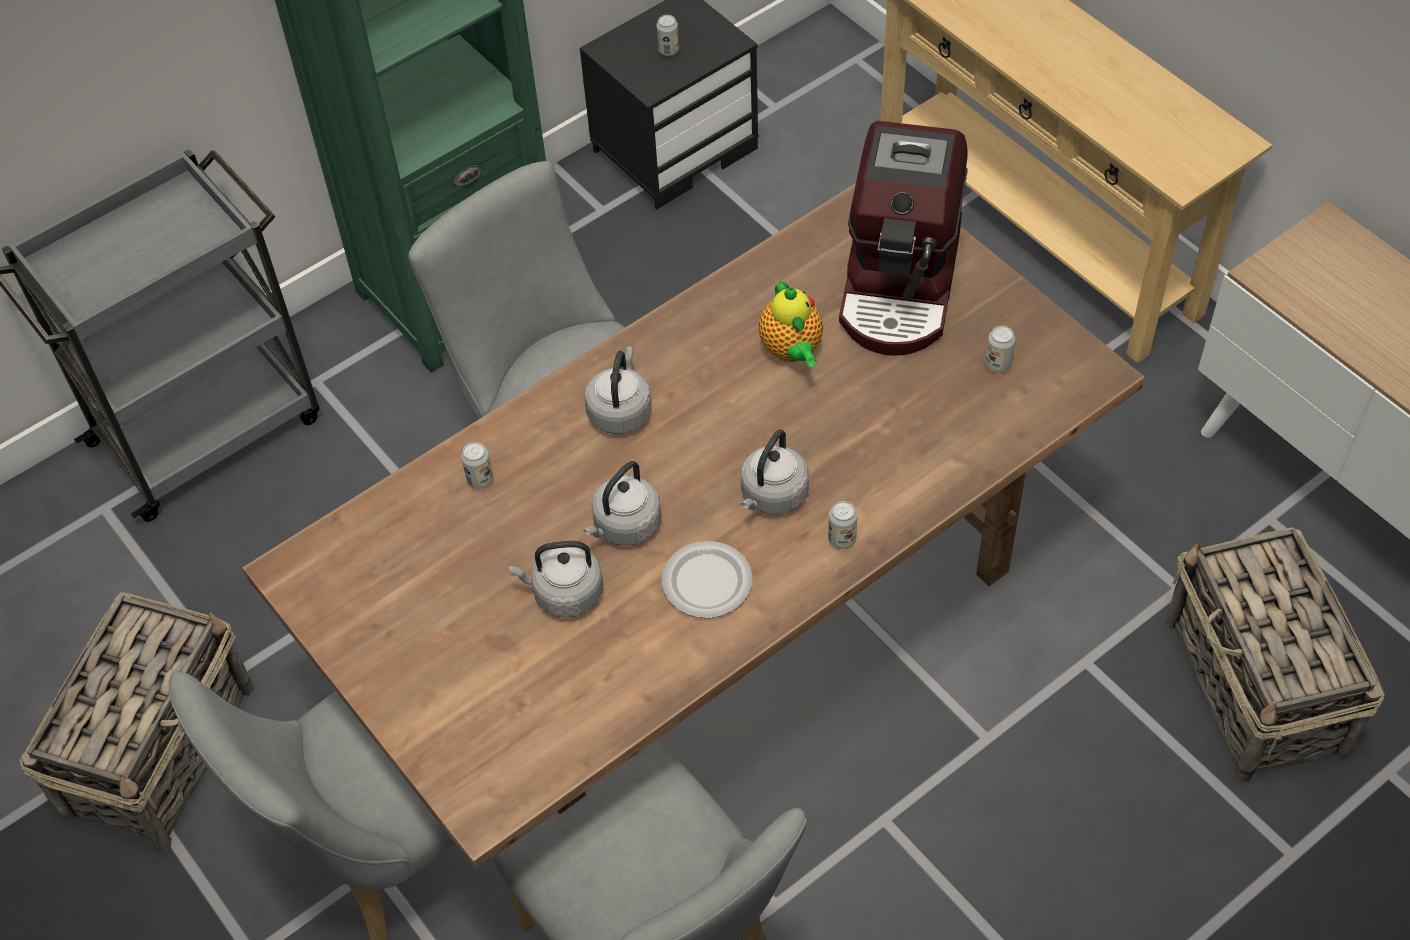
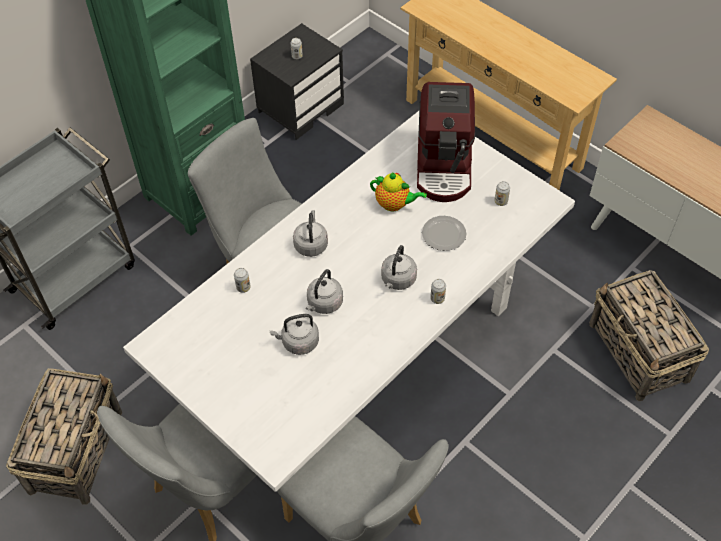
camera: 10 degrees left, 0 degrees up
brown dining table [243,183,1144,869] -> white dining table [123,111,575,492]
plate [662,541,752,618] -> plate moved to [422,216,466,251]
teapot [758,279,823,367] -> teapot turned 45 degrees counterclockwise [370,172,427,212]

